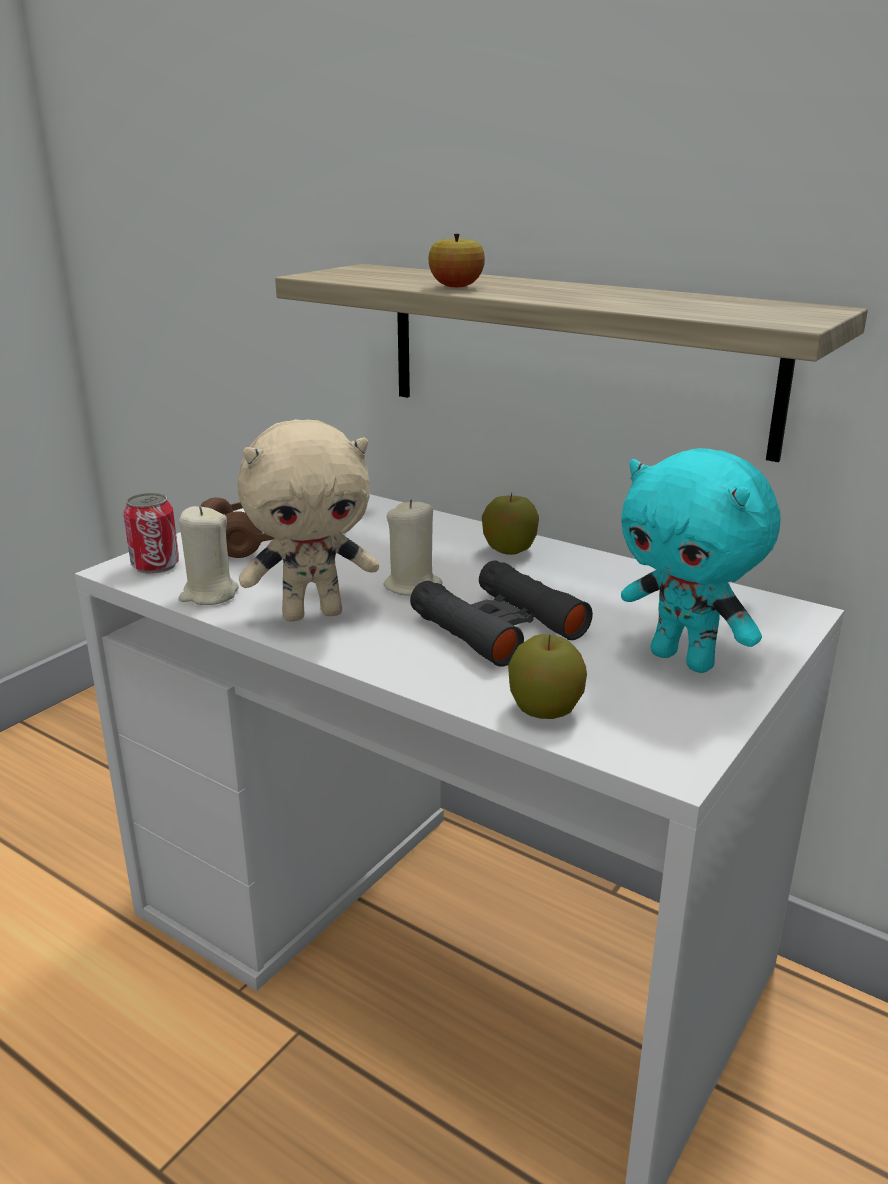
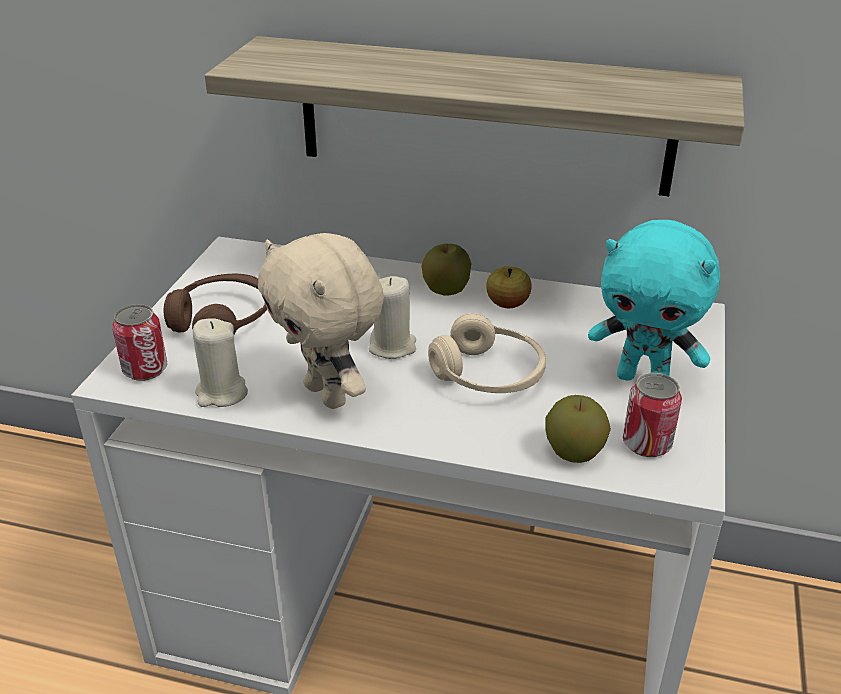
camera: 20 degrees left, 10 degrees up
beige plush toy [237,419,379,621] -> beige plush toy turned 90 degrees clockwise [258,233,384,409]
black binoculars [410,561,593,667] -> beige headphones [428,313,546,393]
apple [428,234,485,287] -> apple moved to [486,267,532,308]
none -> can [623,373,682,457]

